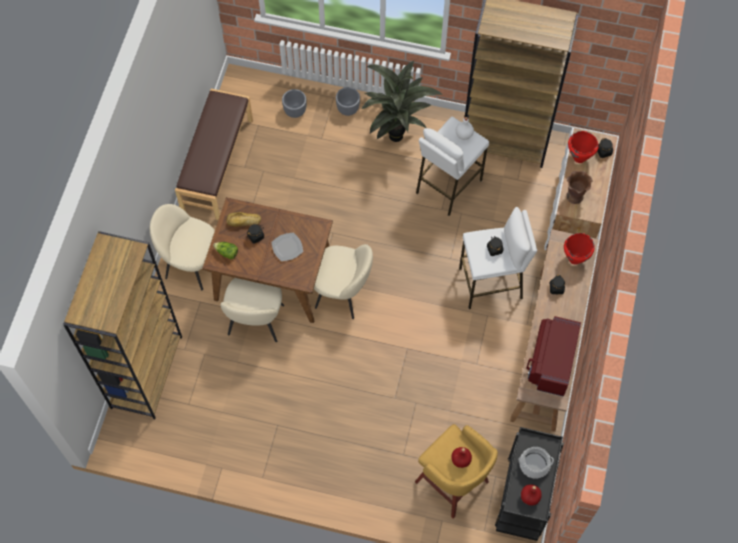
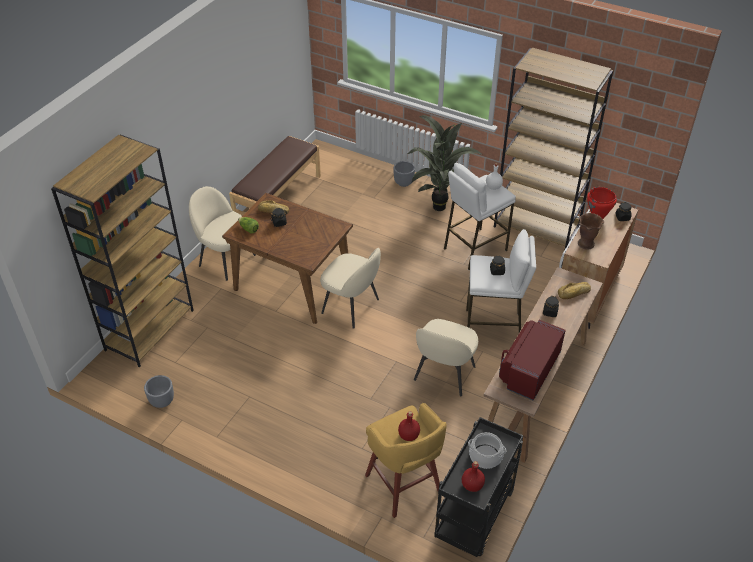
camera: 15 degrees right, 20 degrees down
beige chair [220,278,284,342] -> beige chair moved to [414,319,478,396]
plate [272,233,303,261] -> none
grey planter [282,89,307,118] -> grey planter moved to [144,375,174,408]
red cooking pot [564,233,595,265] -> bread [558,282,591,299]

